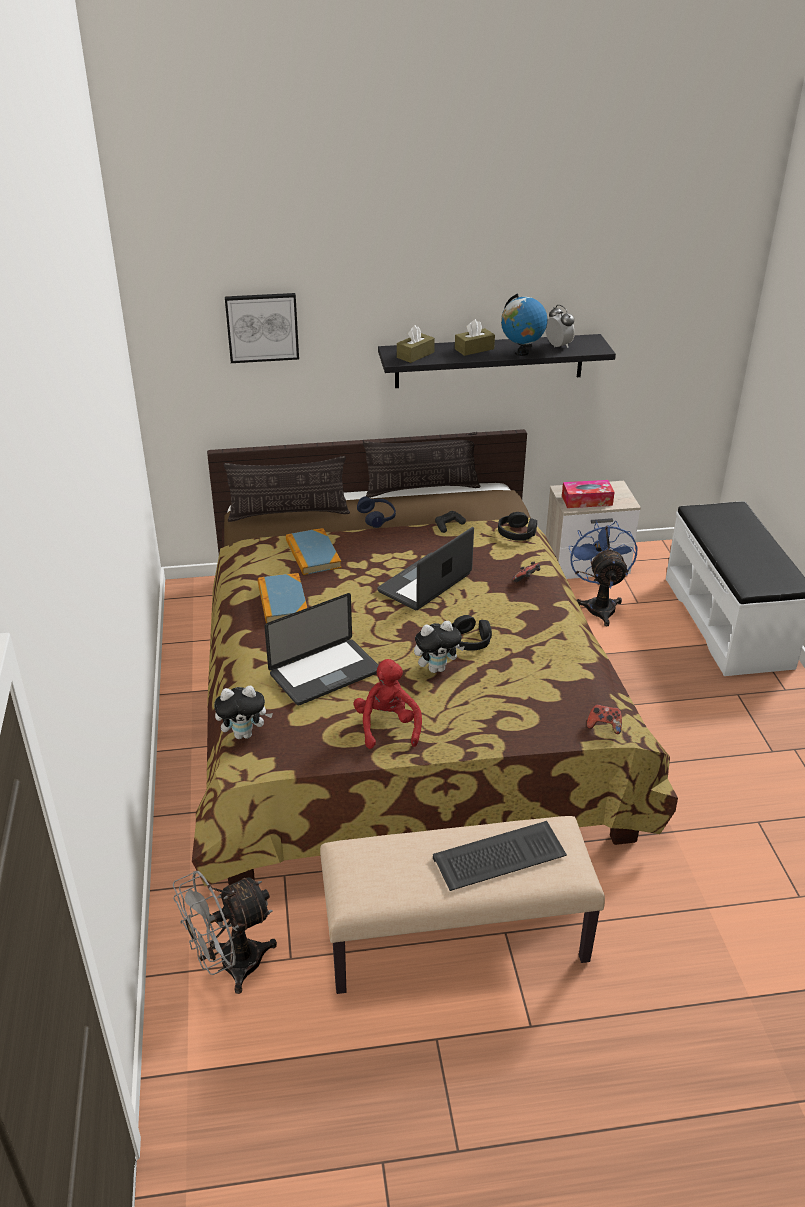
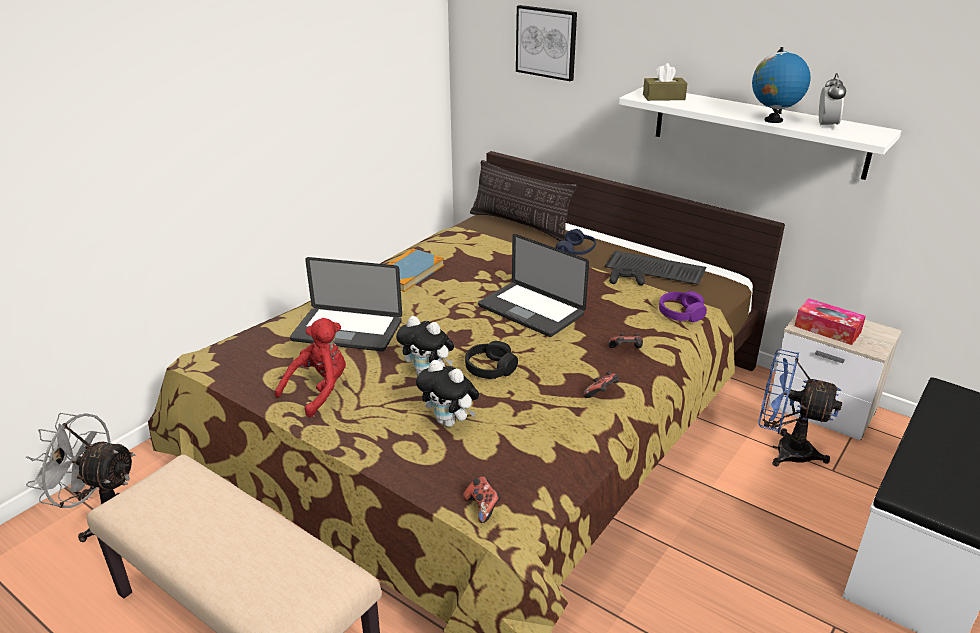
camera: 45 degrees right, 5 degrees down
plush toy [214,686,273,739] -> plush toy moved to [416,360,479,427]
book [286,528,342,575] -> none
pillow [363,432,480,498] -> none
laptop [377,527,474,610] -> laptop turned 135 degrees counterclockwise [478,234,589,337]
black shelf [378,334,616,388] -> white shelf [619,87,901,180]
keyboard [433,821,567,891] -> keyboard moved to [605,251,706,285]
brown tissue box [455,319,495,356] -> none
black headphones [498,512,537,541] -> purple headphones [659,291,707,322]
blue fan [569,521,637,626] -> blue fan turned 105 degrees counterclockwise [758,349,842,466]
none -> game controller [583,371,619,398]

